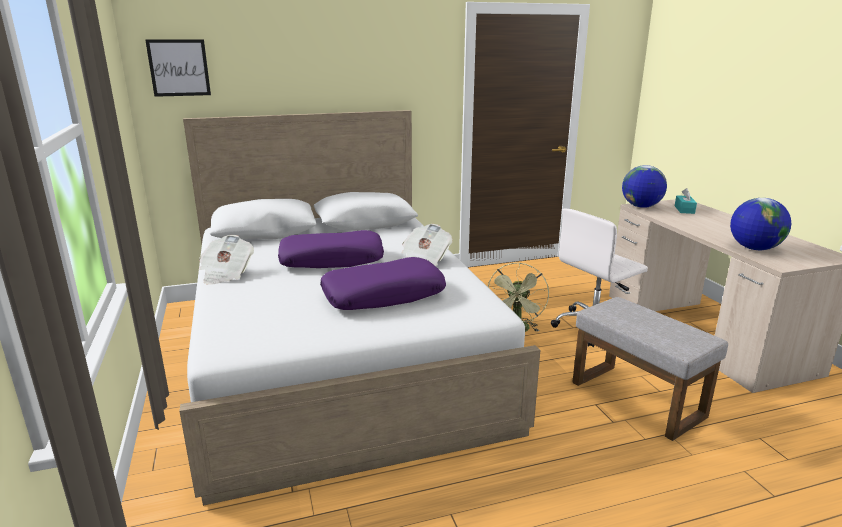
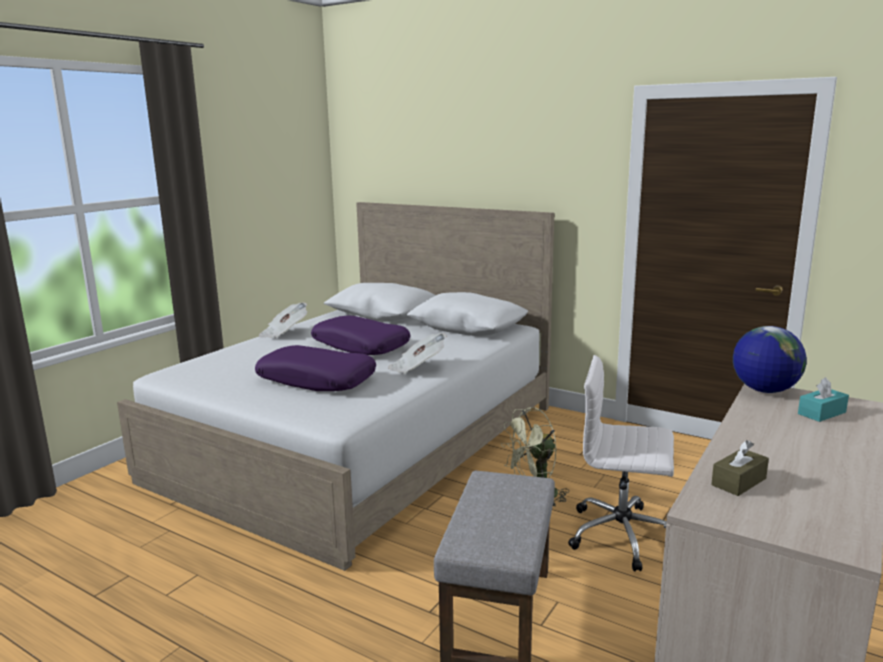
camera: 50 degrees right, 5 degrees down
picture [145,39,211,97] -> none
globe [730,198,791,250] -> brown tissue box [711,440,769,496]

